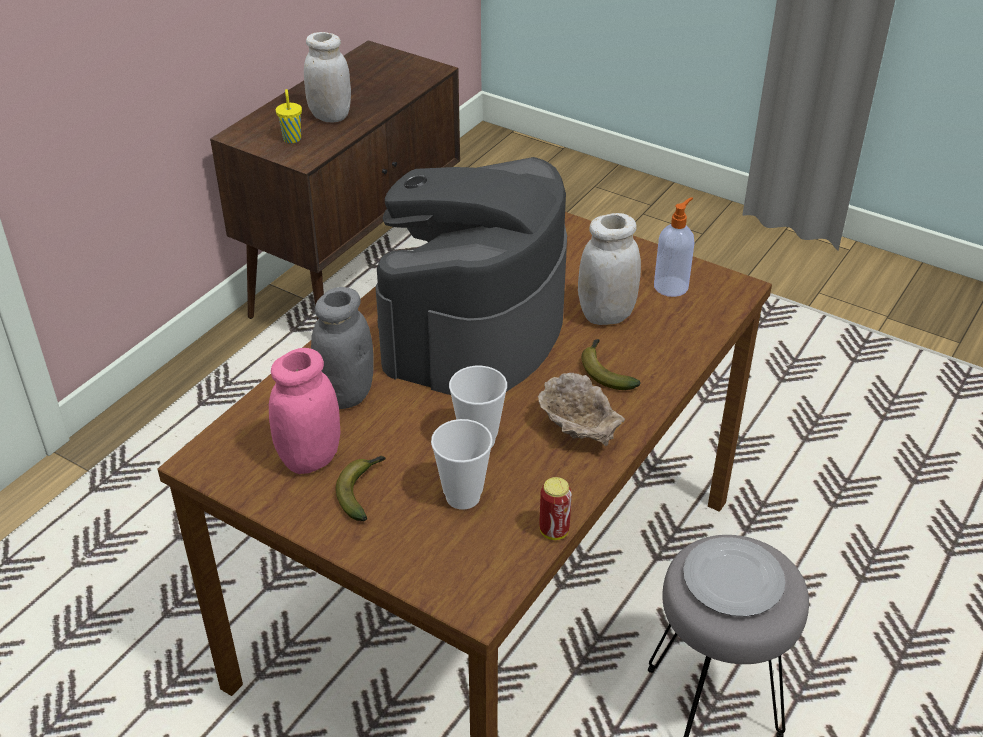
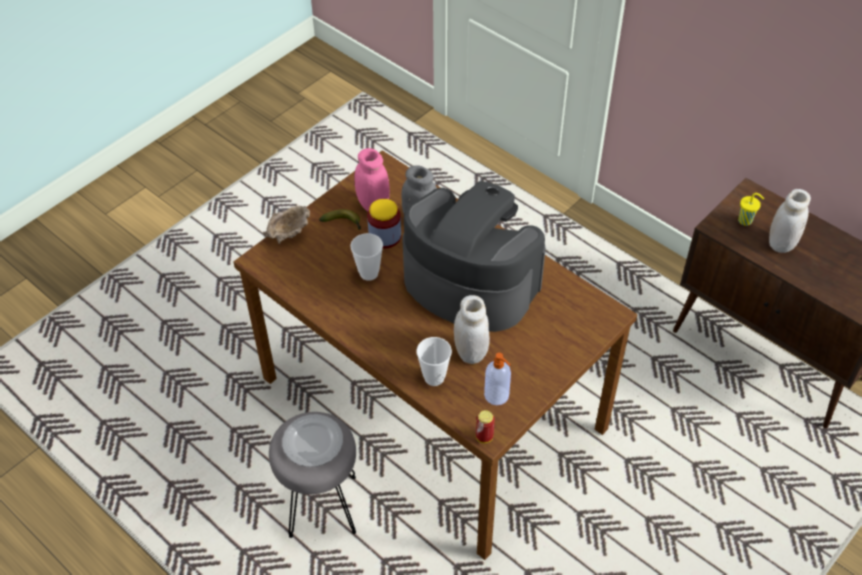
camera: 100 degrees right, 10 degrees up
cup [431,419,493,510] -> cup moved to [416,337,452,386]
beige bowl [538,373,625,446] -> beige bowl moved to [263,206,310,244]
can [539,477,572,540] -> can moved to [476,410,495,443]
banana [582,339,641,390] -> none
none -> jar [367,199,401,248]

